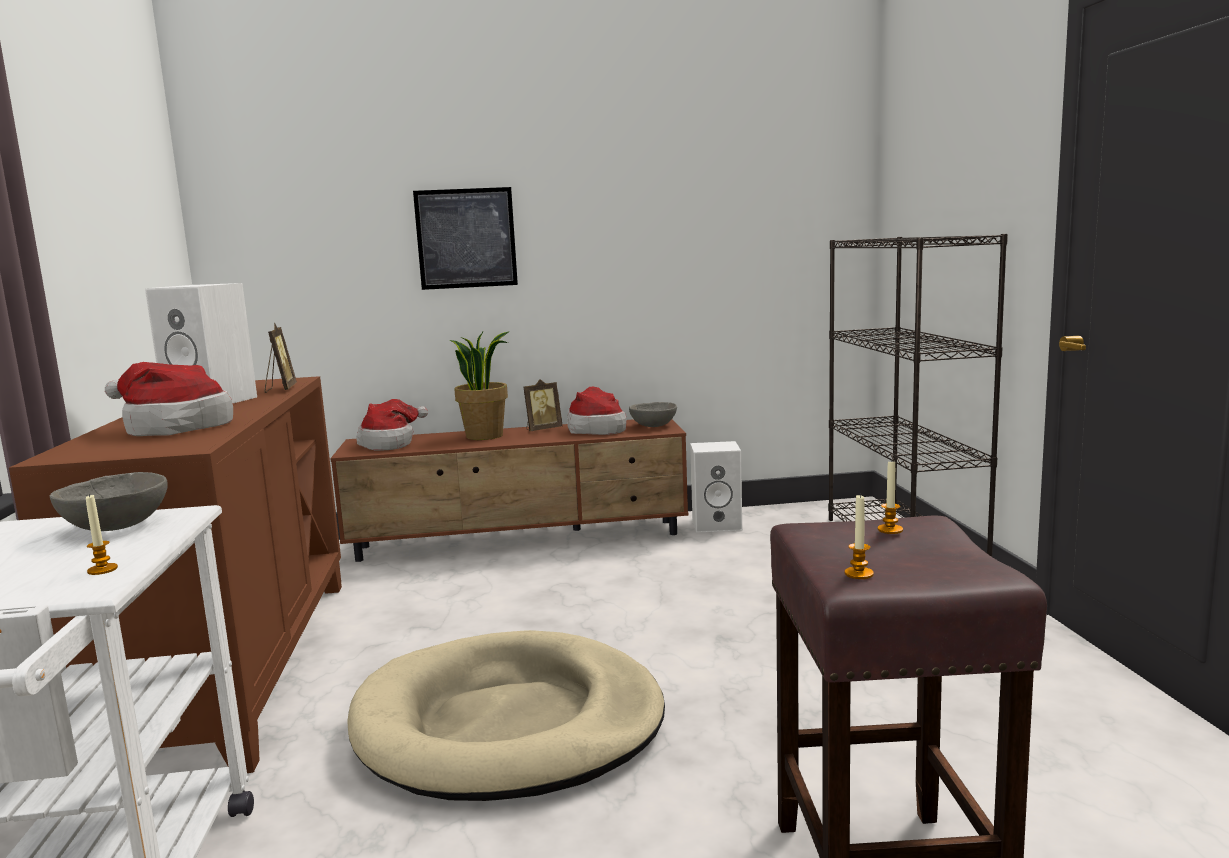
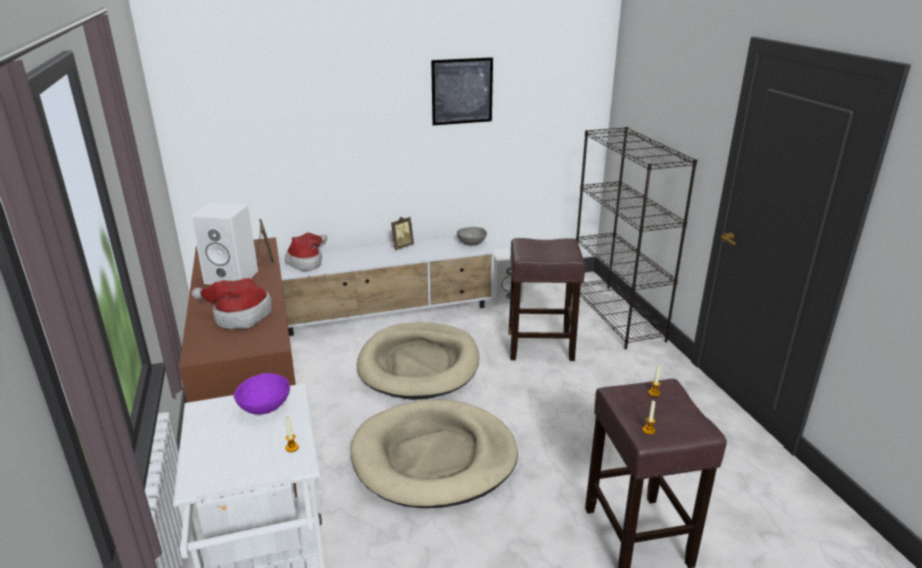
camera: 10 degrees left, 15 degrees up
grey bowl [50,472,168,531] -> purple bowl [233,373,290,415]
brown tv stand [330,419,689,562] -> white tv stand [278,235,494,336]
picture [413,187,518,290] -> picture moved to [431,57,493,125]
potted plant [450,331,510,440] -> none
hat [567,387,626,435] -> none
none -> beige dog bed [357,322,479,400]
none -> brown stool [509,238,585,361]

